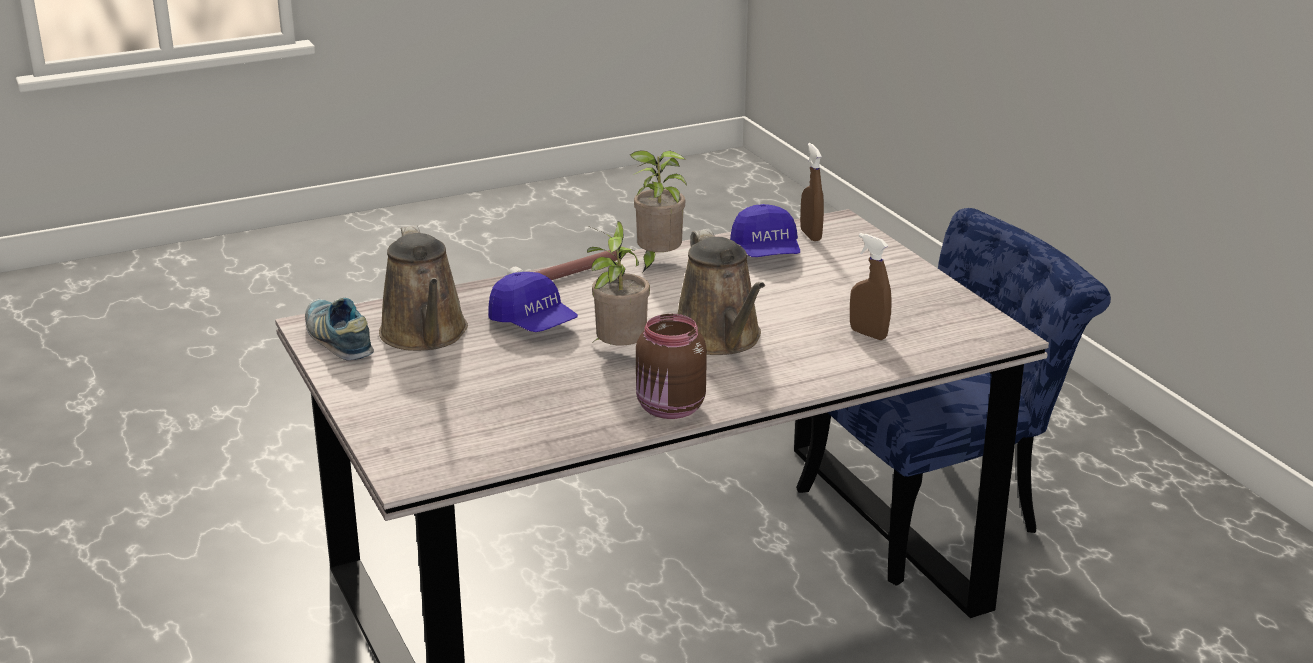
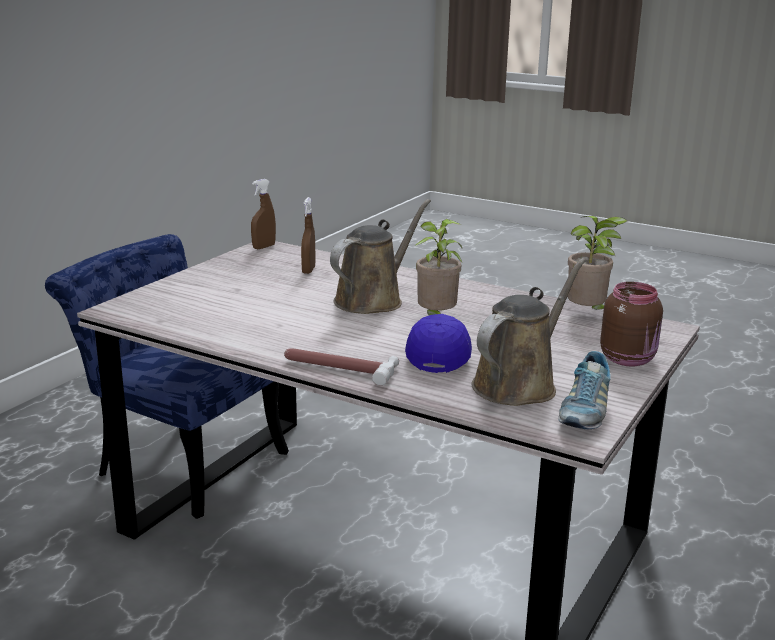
camera: 125 degrees left, 5 degrees down
potted plant [629,150,687,272] -> potted plant moved to [567,216,628,310]
brown jar [636,314,707,419] -> brown jar moved to [600,282,663,367]
blue cap [730,204,800,257] -> none
brown spray bottle [800,143,824,241] -> brown spray bottle moved to [251,179,276,249]

